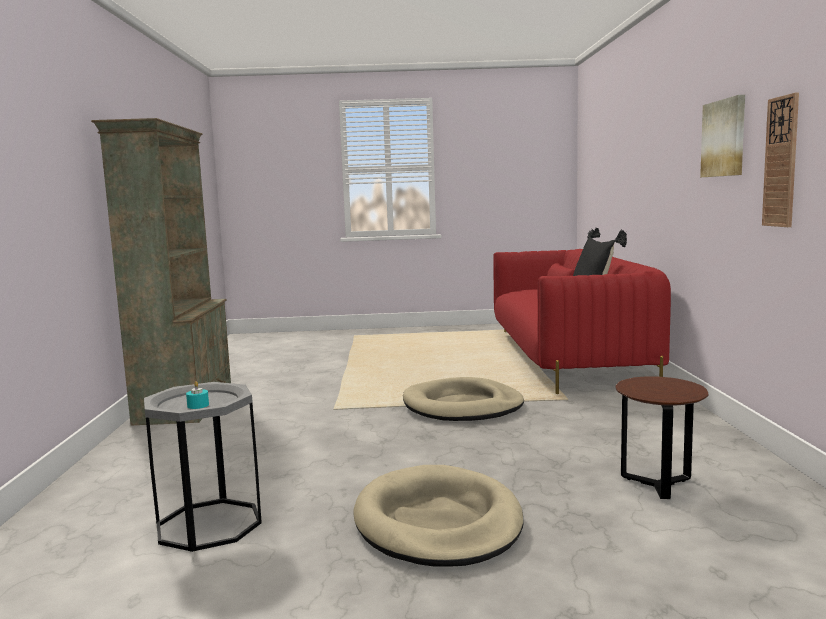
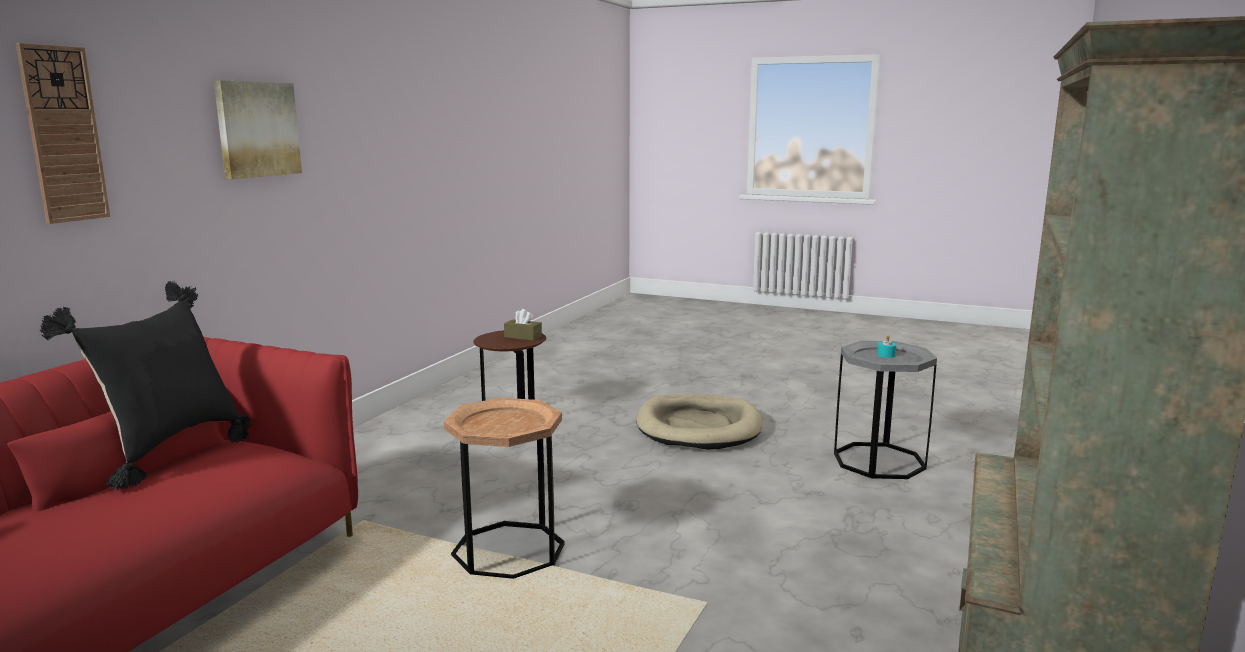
camera: 155 degrees left, 5 degrees up
beige dog bed [403,377,524,421] -> brown side table [444,398,565,579]
wall clock [762,93,799,227] -> wall clock moved to [16,43,110,224]
none -> brown tissue box [504,309,542,341]

